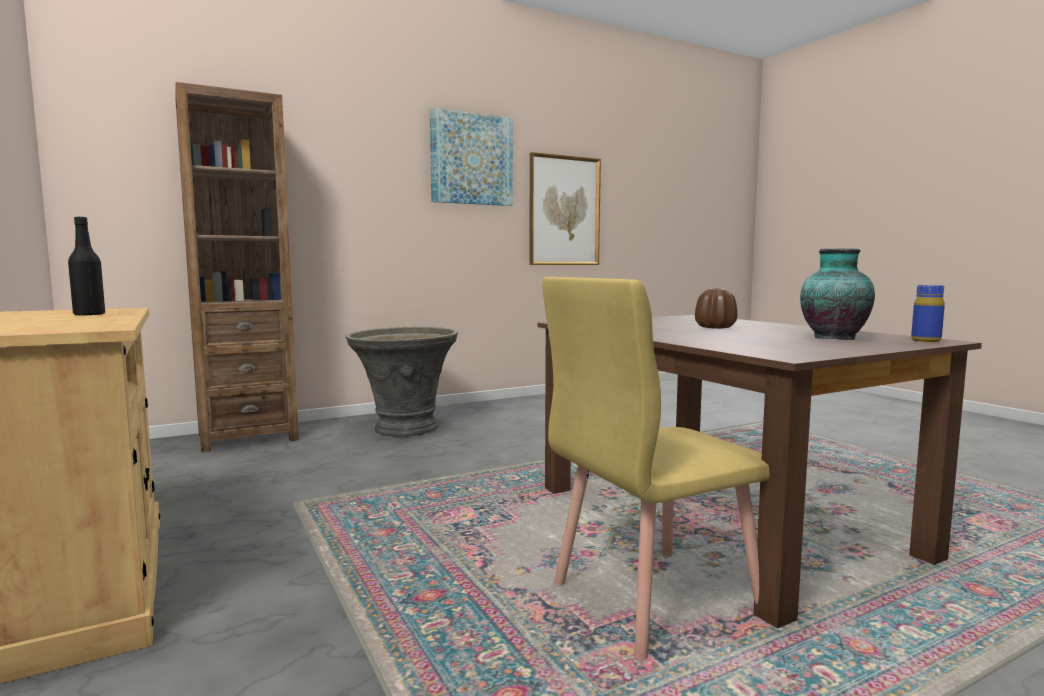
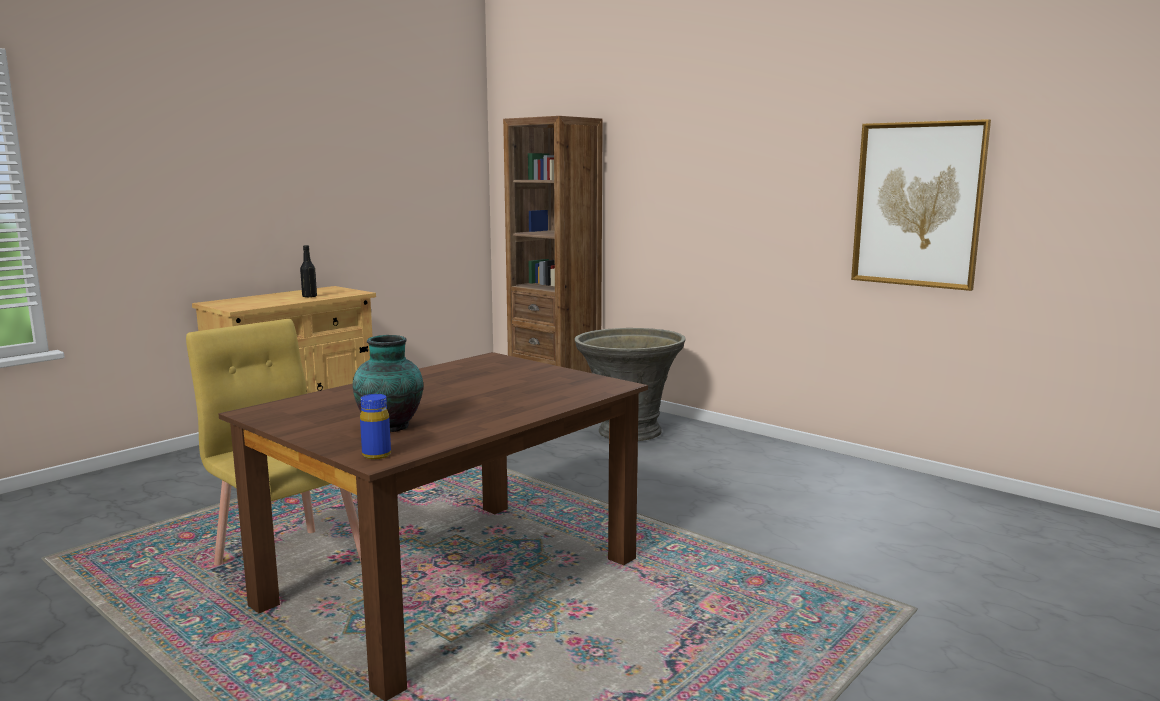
camera: 70 degrees right, 5 degrees up
picture [430,108,513,206] -> none
brown vase [695,288,738,329] -> none

